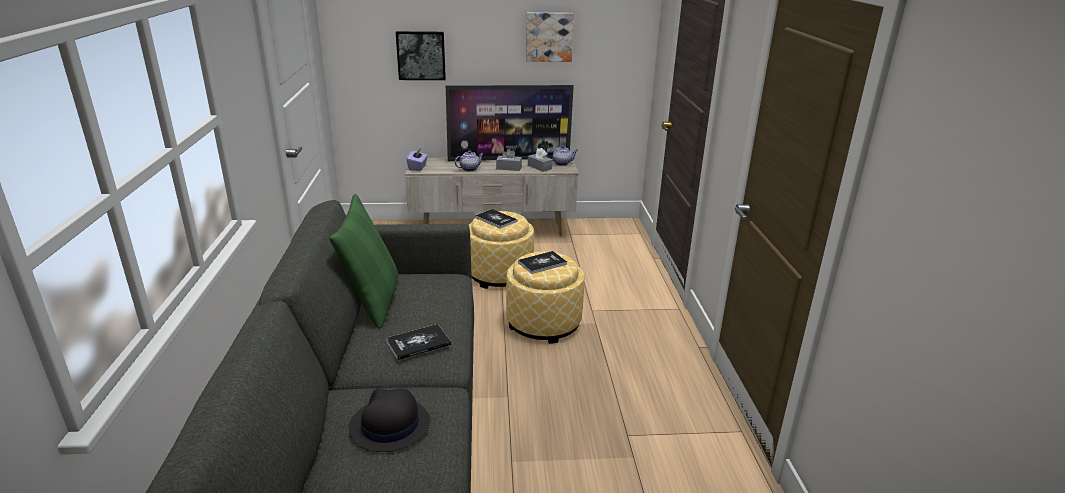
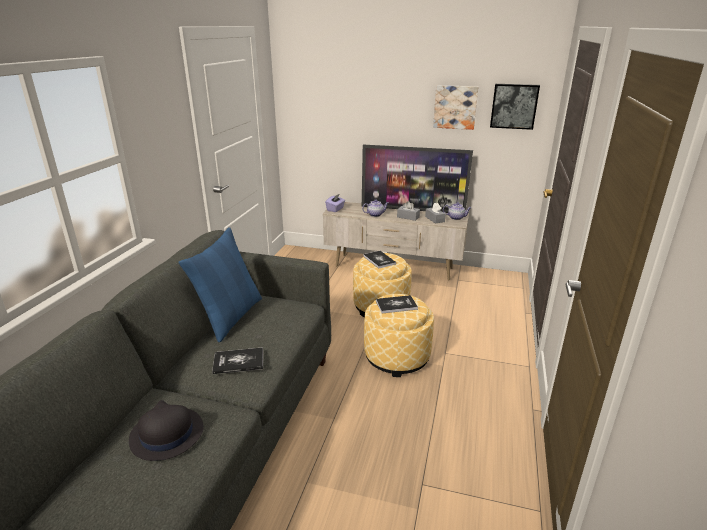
camera: 20 degrees right, 0 degrees up
green pillow [329,194,398,329] -> blue pillow [179,227,262,342]
picture [396,31,446,80] -> picture moved to [490,84,540,130]

